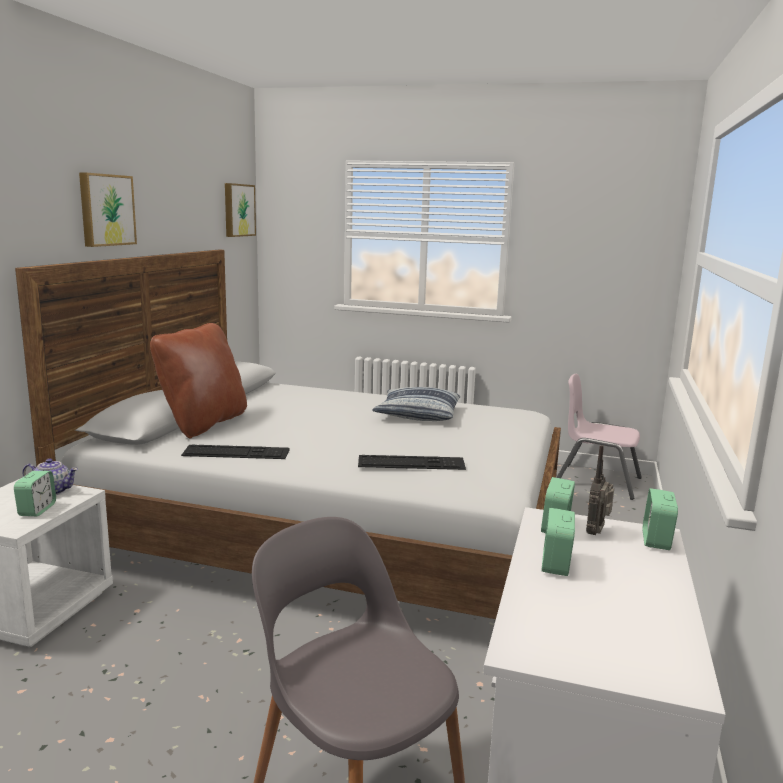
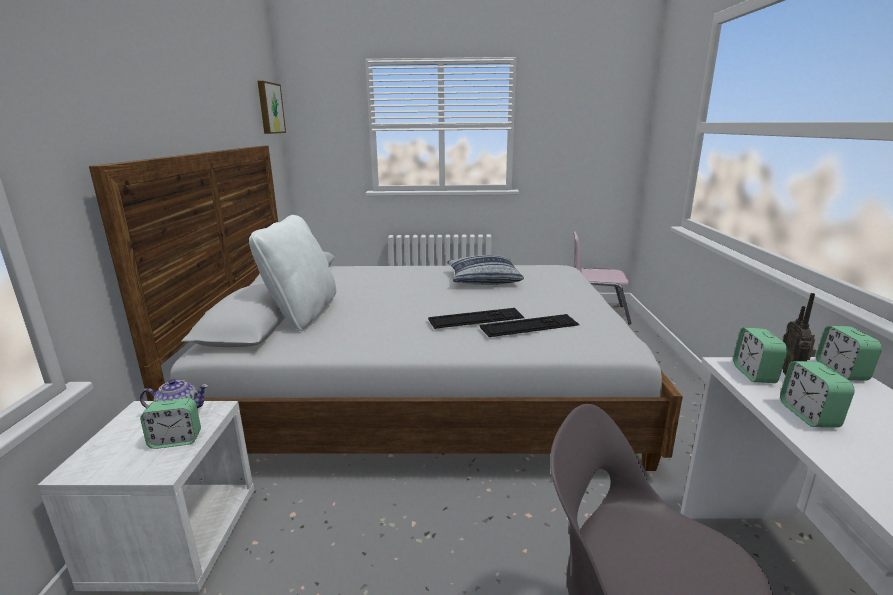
camera: 15 degrees left, 5 degrees up
alarm clock [14,471,56,516] -> alarm clock turned 90 degrees clockwise [140,398,201,449]
picture [79,172,137,247] -> none
brown pillow [150,323,247,438] -> white pillow [249,215,336,331]
keyboard [181,445,290,459] -> keyboard moved to [428,308,525,329]

